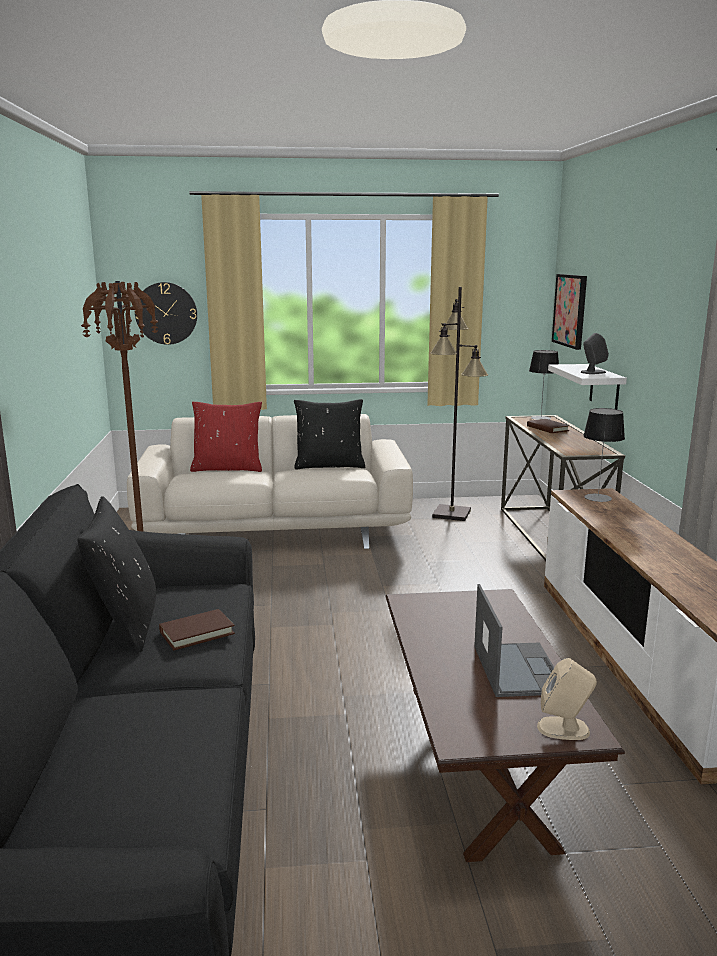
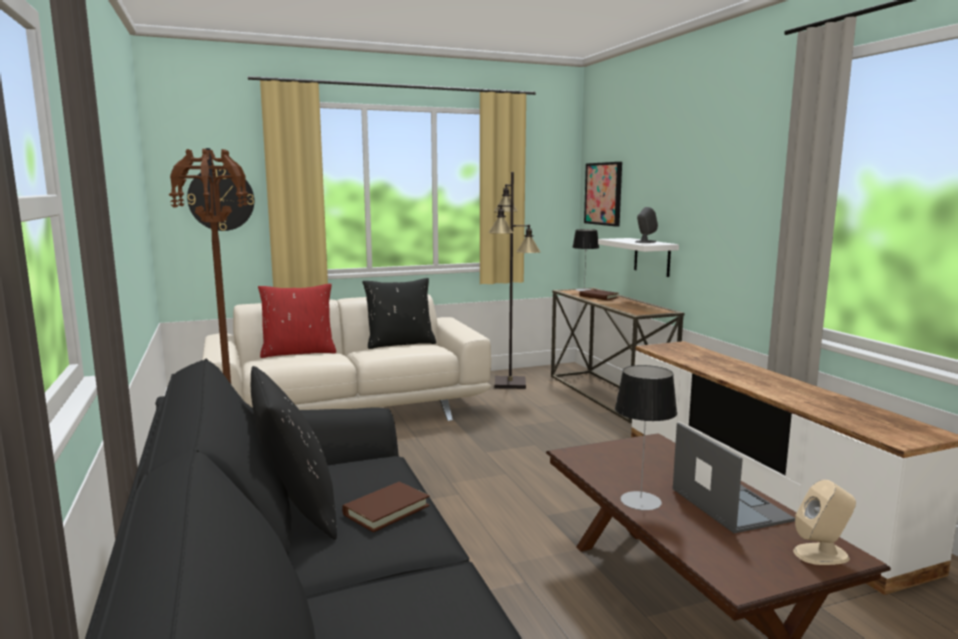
camera: 15 degrees left, 5 degrees down
table lamp [583,408,625,502] -> table lamp moved to [615,365,677,510]

